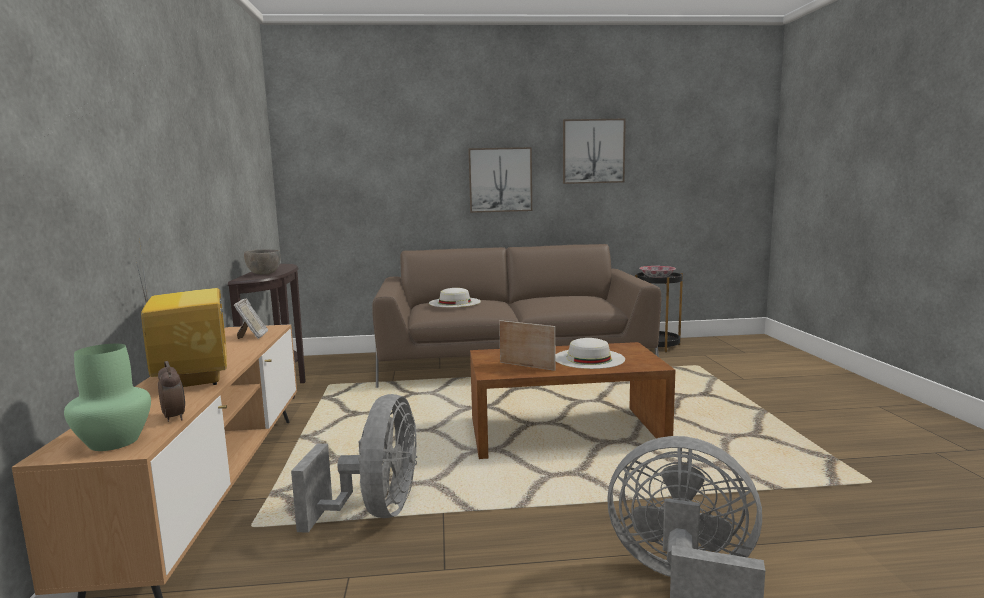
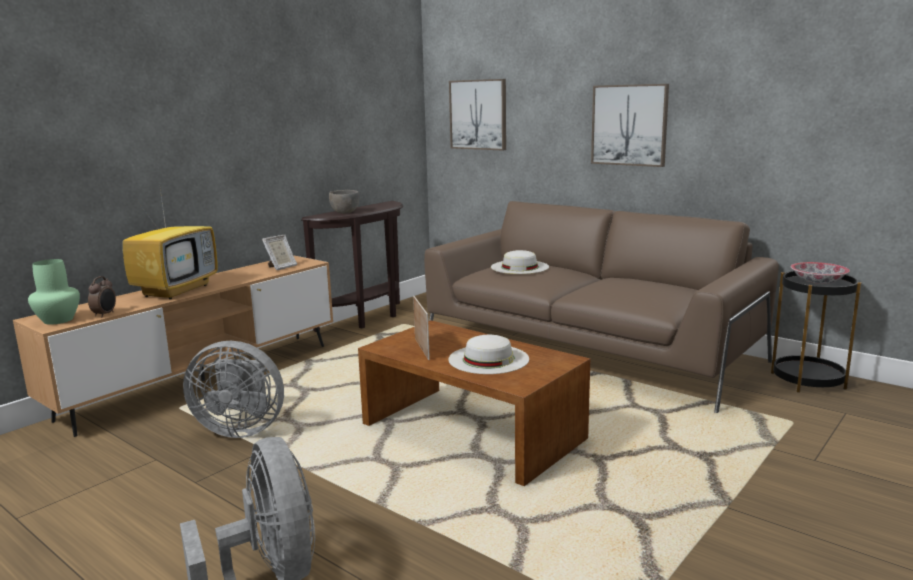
camera: 45 degrees right, 5 degrees up
grey fan [291,394,417,533] -> grey fan turned 45 degrees clockwise [183,341,284,438]
picture [563,119,626,184] -> picture moved to [449,79,506,150]

